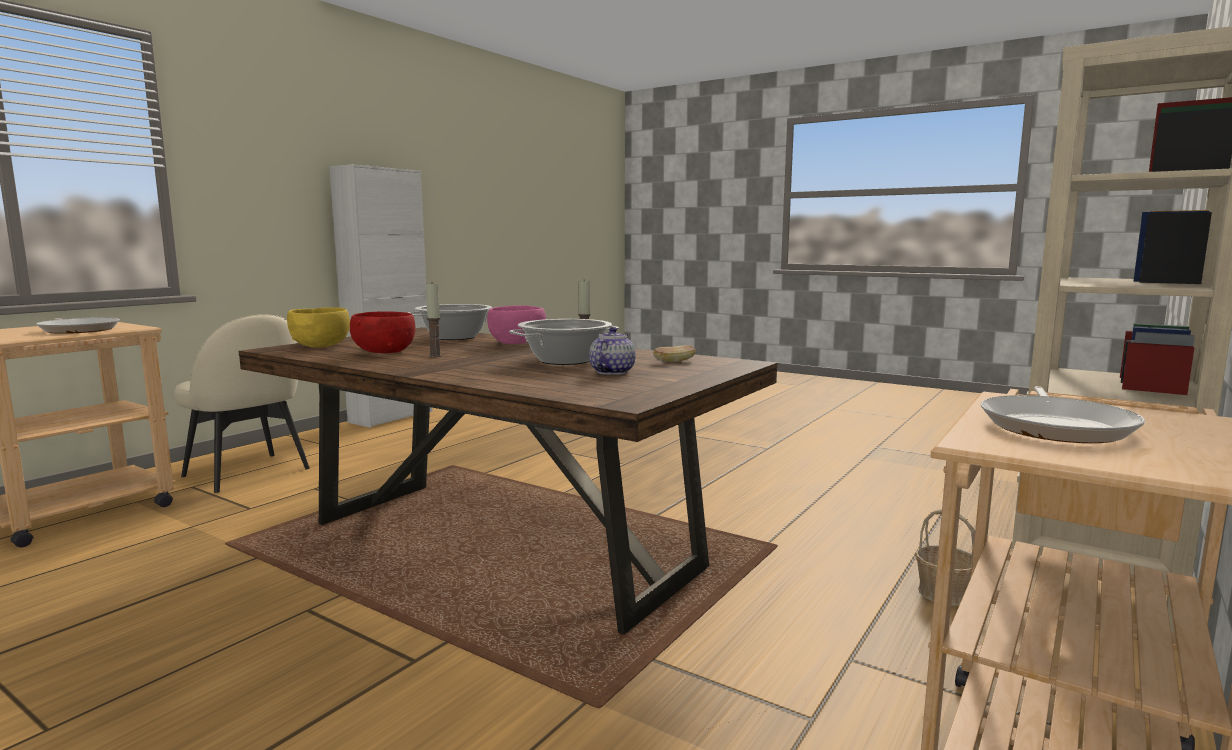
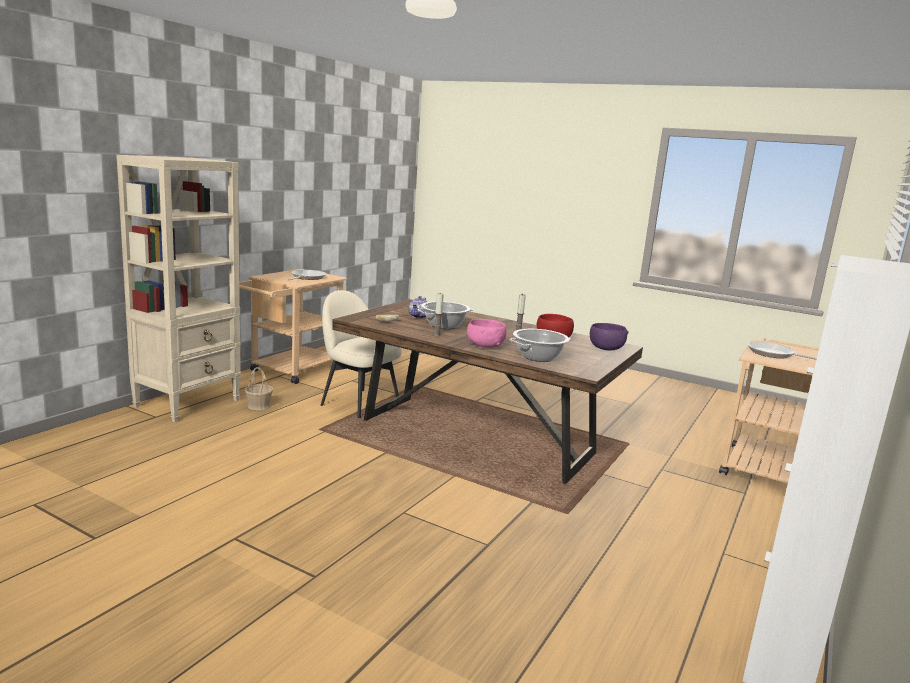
camera: 175 degrees right, 5 degrees up
beige chair [174,314,310,493] -> beige chair moved to [320,290,402,418]
yellow bowl [287,307,350,348] -> purple bowl [590,323,629,350]

